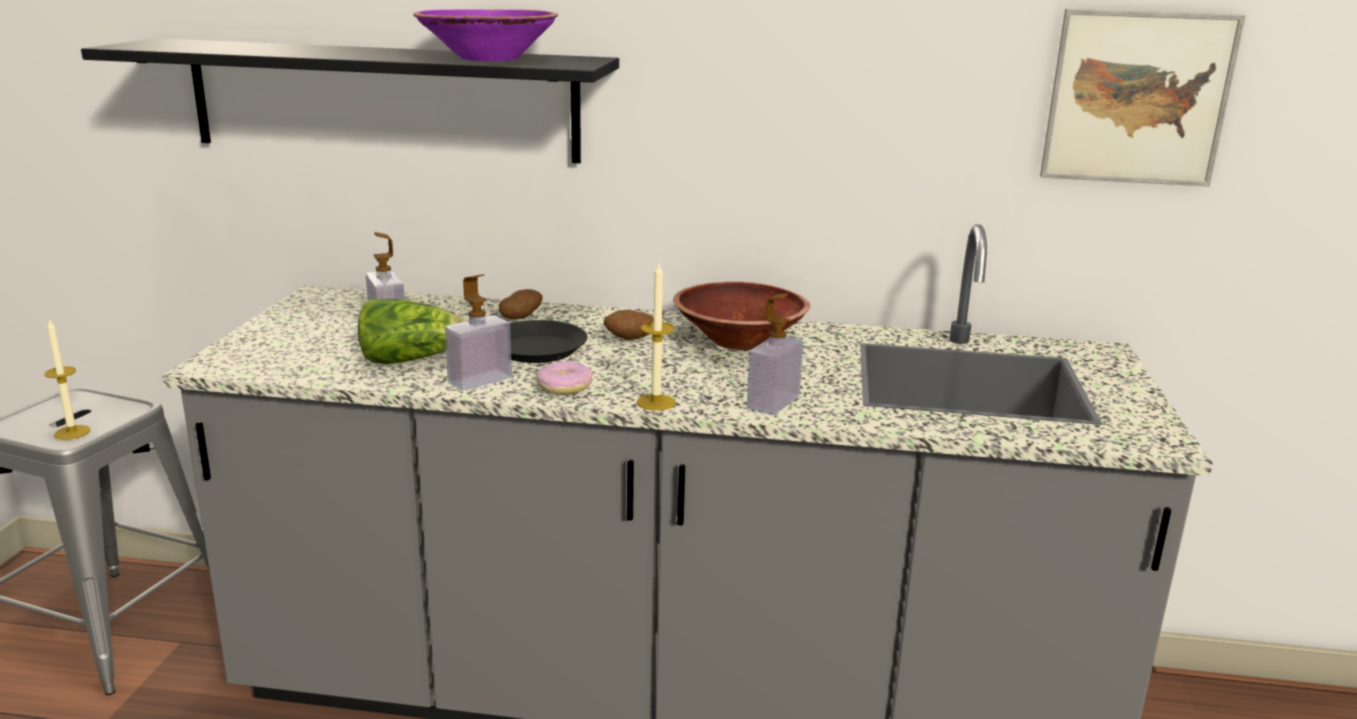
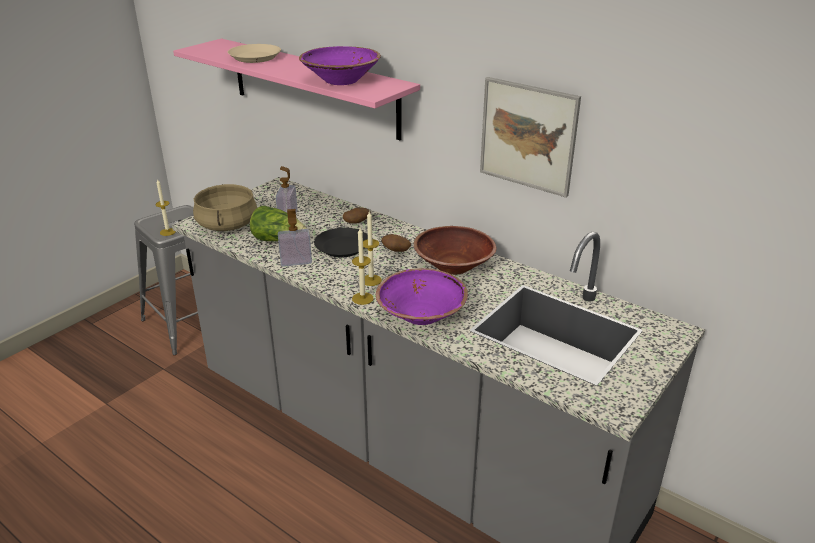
camera: 30 degrees right, 10 degrees up
black shelf [81,38,619,163] -> pink shelf [173,38,420,140]
donut [536,361,593,394] -> none
soap dispenser [747,293,803,415] -> purple bowl [376,268,468,325]
picture [1040,9,1245,186] -> picture moved to [480,77,581,197]
none -> beige cooking pot [193,184,257,231]
none -> beige plate [228,44,281,63]
none -> candle [363,211,382,286]

